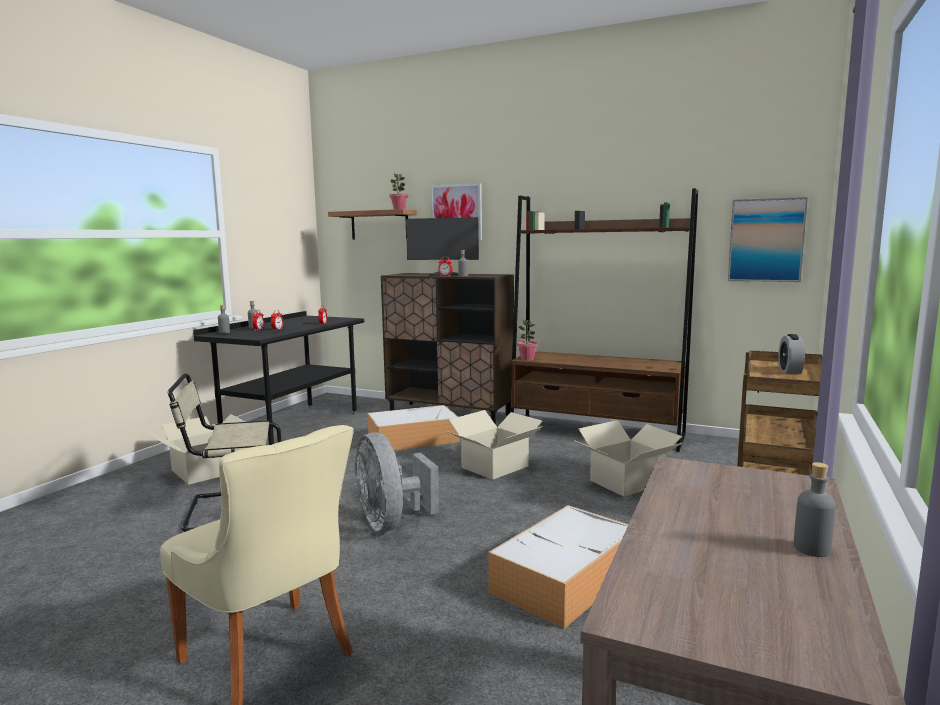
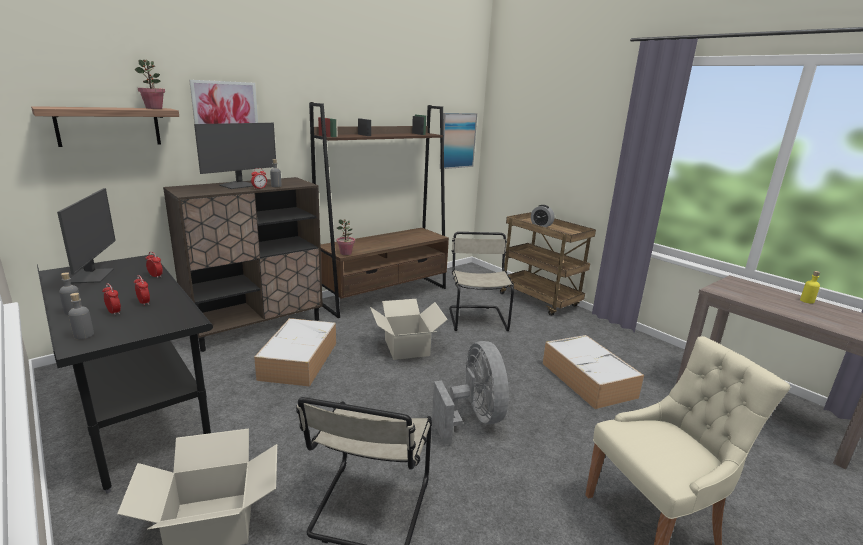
camera: 65 degrees left, 10 degrees up
grey fan [354,433,439,532] -> grey fan turned 105 degrees counterclockwise [432,341,509,444]
cardboard box [574,420,682,497] -> beige chair [449,232,514,331]
grey bottle [794,462,836,557] -> yellow bottle [800,271,820,304]
none -> monitor [57,188,116,283]

